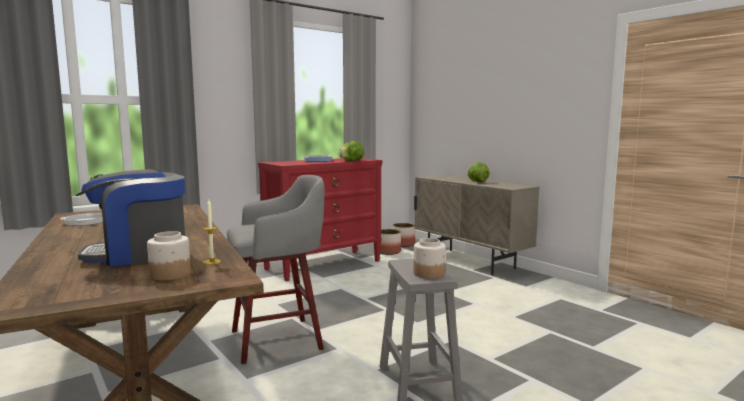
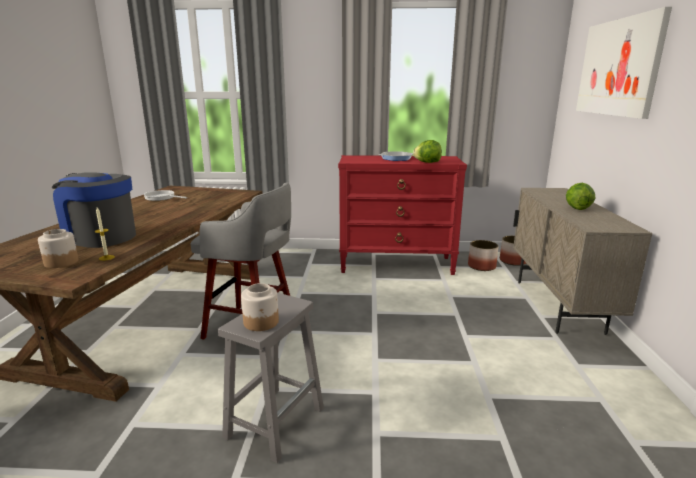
camera: 40 degrees right, 10 degrees up
none -> picture [576,7,672,119]

